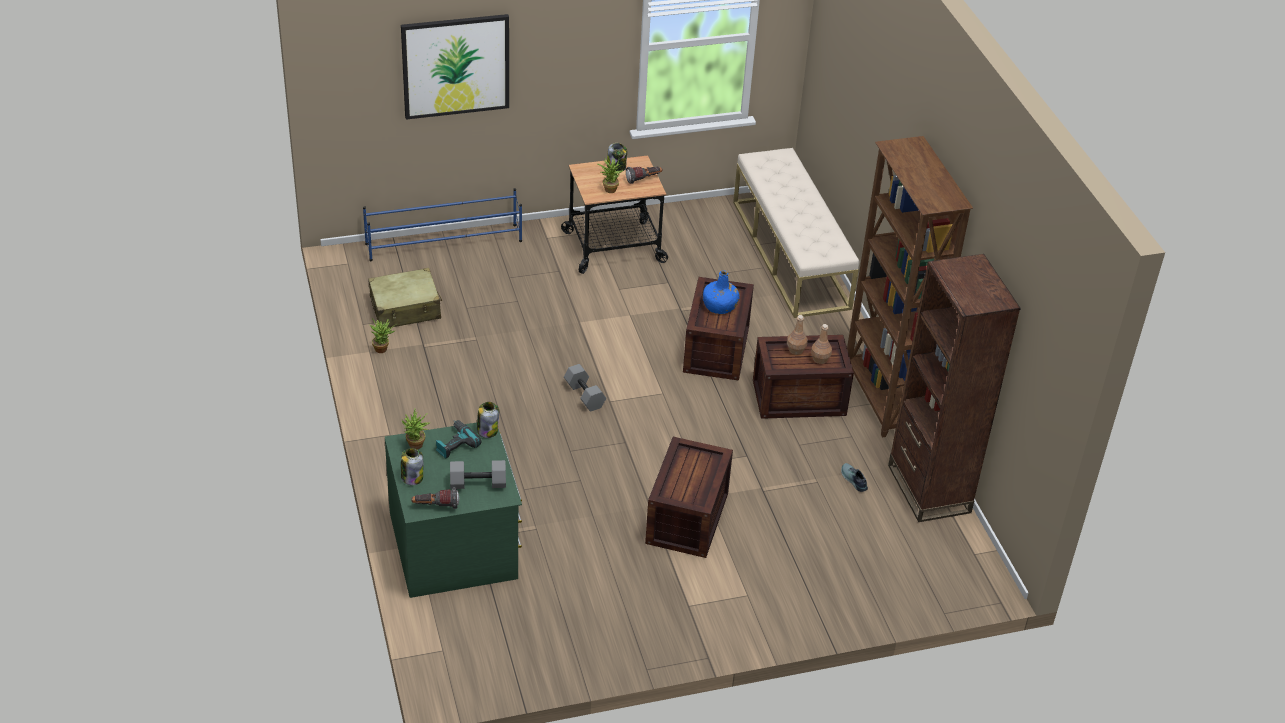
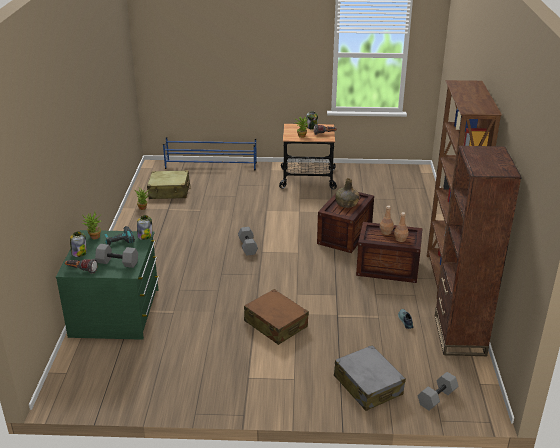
camera: 20 degrees right, 10 degrees down
picture [401,14,509,120] -> none
crate [645,437,733,558] -> brown suitcase [244,289,309,345]
blue bottle [703,271,740,314] -> green bottle [335,178,360,208]
beige bench [733,148,859,318] -> none
none -> grey suitcase [334,345,406,411]
none -> grey dumbbell [417,372,459,411]

